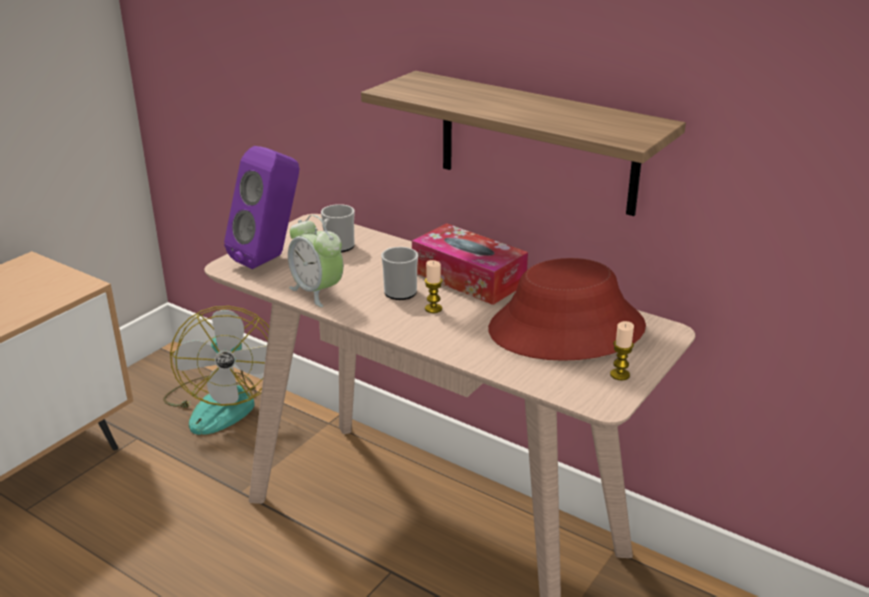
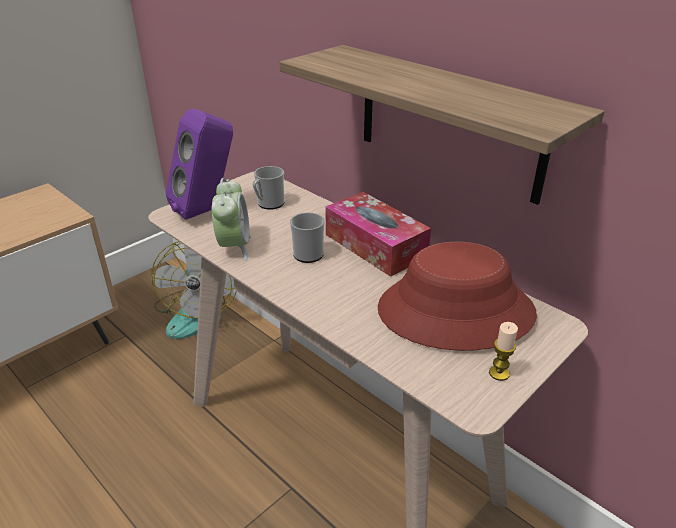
camera: 10 degrees right, 5 degrees up
alarm clock [288,215,343,307] -> alarm clock turned 150 degrees counterclockwise [211,178,251,261]
candle [425,260,443,313] -> none

